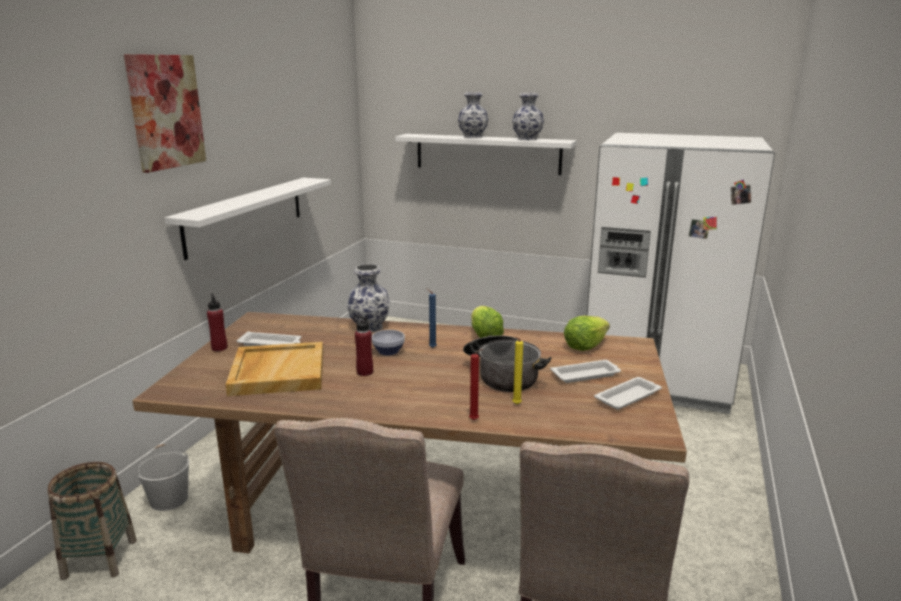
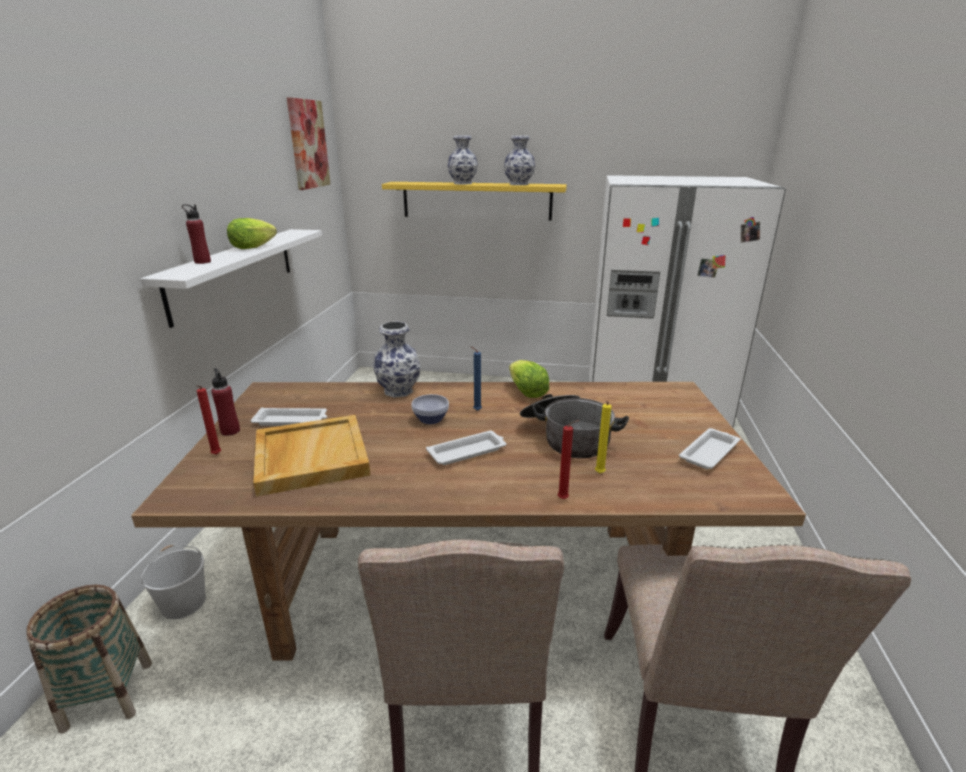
camera: 10 degrees left, 5 degrees up
picture [124,54,206,173] -> picture moved to [287,98,330,190]
red bottle [353,315,373,376] -> red bottle moved to [182,204,211,264]
white shelf [395,134,577,175] -> yellow shelf [382,182,567,220]
white tray [550,360,621,383] -> white tray moved to [426,431,506,465]
lettuce [564,315,610,351] -> lettuce moved to [227,218,277,249]
none -> red candle [196,385,221,455]

